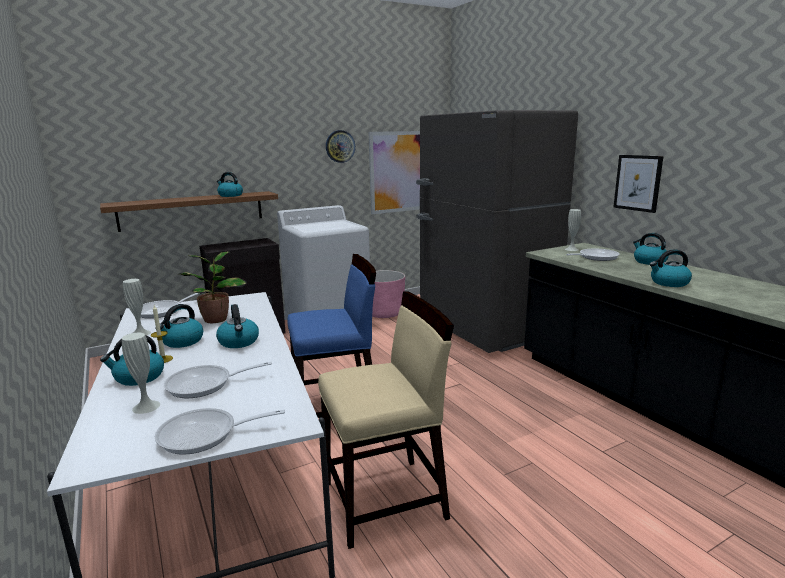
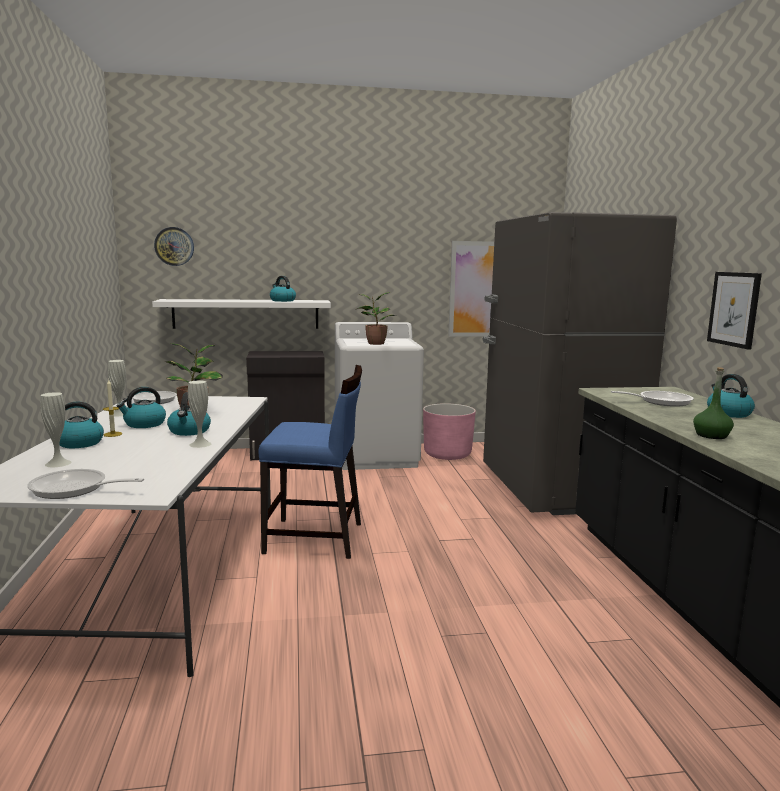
camera: 20 degrees right, 5 degrees down
brown shelf [100,191,278,232] -> white shelf [152,299,331,329]
frying pan [164,362,272,398] -> none
beige chair [318,291,454,549] -> none
wall clock [326,130,355,163] -> wall clock moved to [154,227,194,266]
white vase [565,209,581,251] -> white vase moved to [188,380,212,448]
kettle [650,249,692,287] -> green bottle [693,367,734,439]
none -> potted plant [357,292,396,345]

